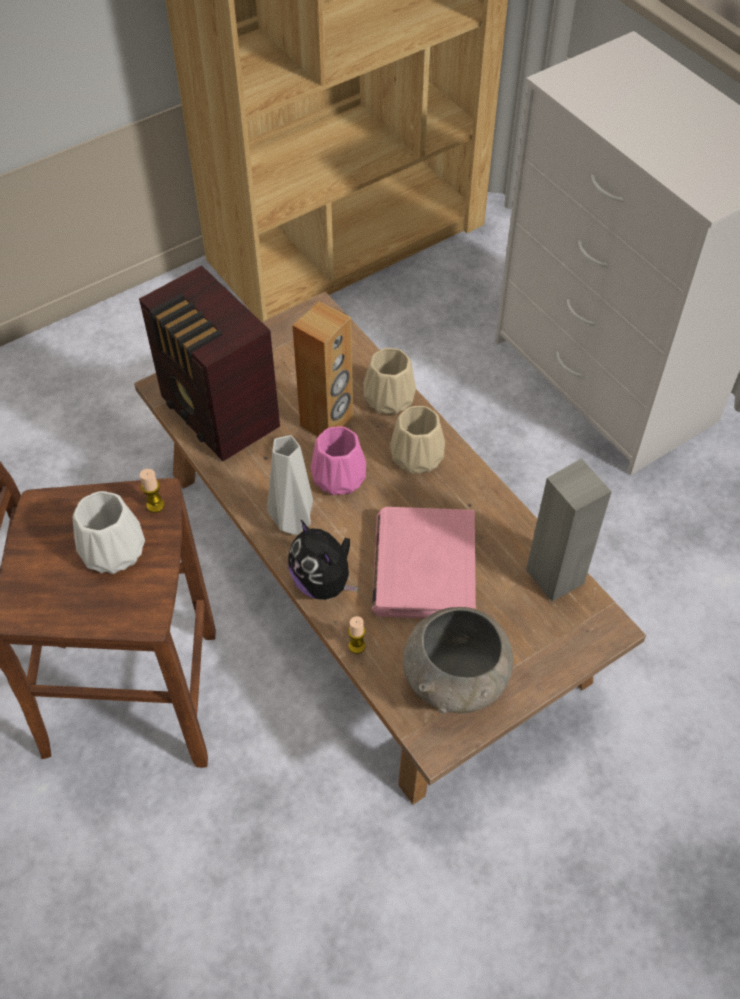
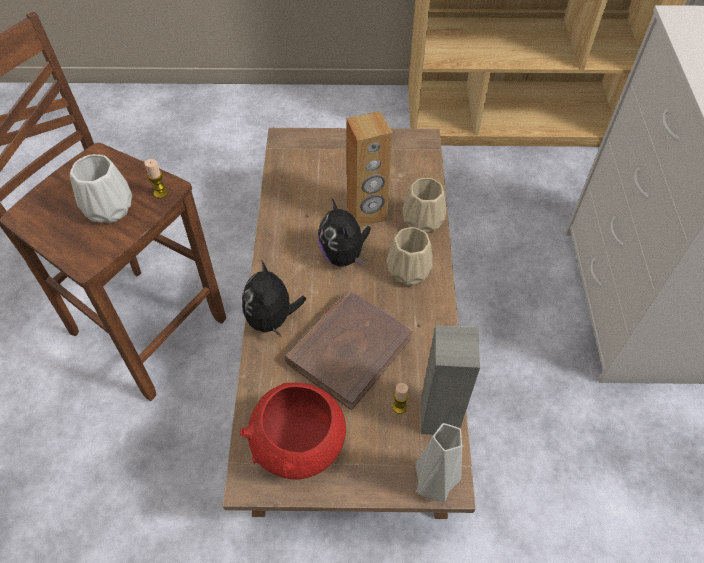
camera: 35 degrees right, 0 degrees up
radio [139,265,280,461] -> none
grey vase [267,435,313,535] -> grey vase moved to [416,423,462,502]
pink vase [311,426,366,495] -> plush toy [318,199,371,267]
candle [348,616,365,654] -> candle moved to [392,383,409,414]
pink book [372,507,476,618] -> brown book [284,291,412,410]
grey bowl [403,607,513,714] -> red bowl [240,383,346,480]

